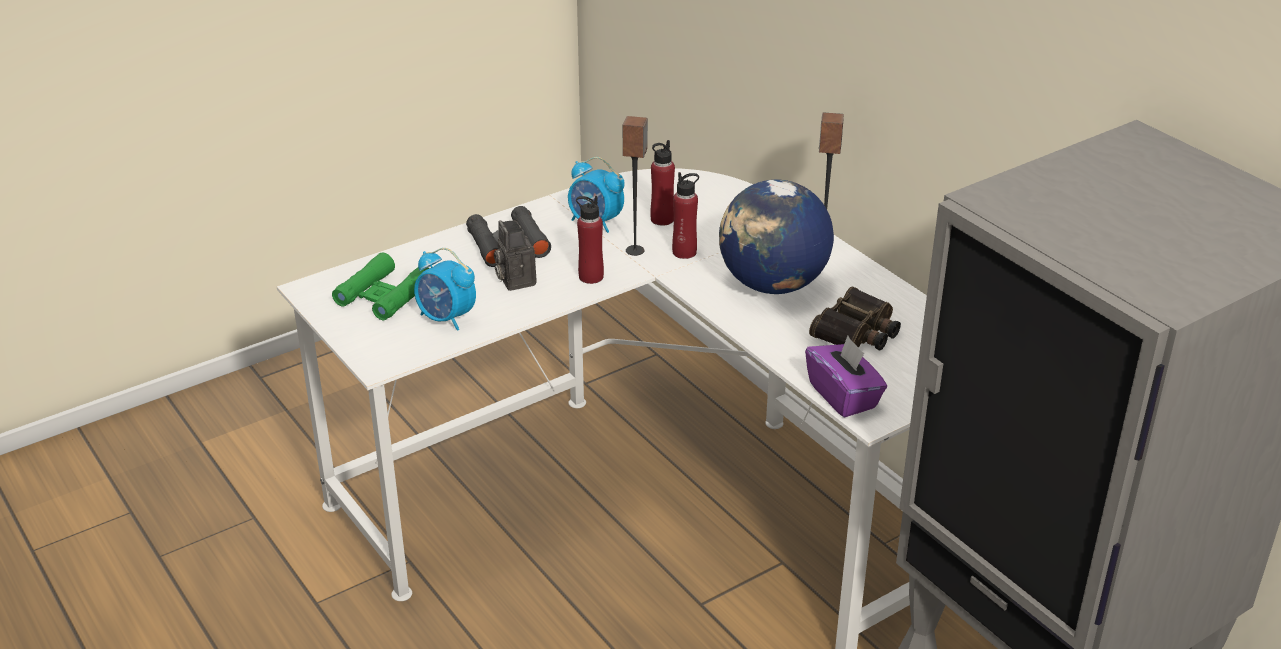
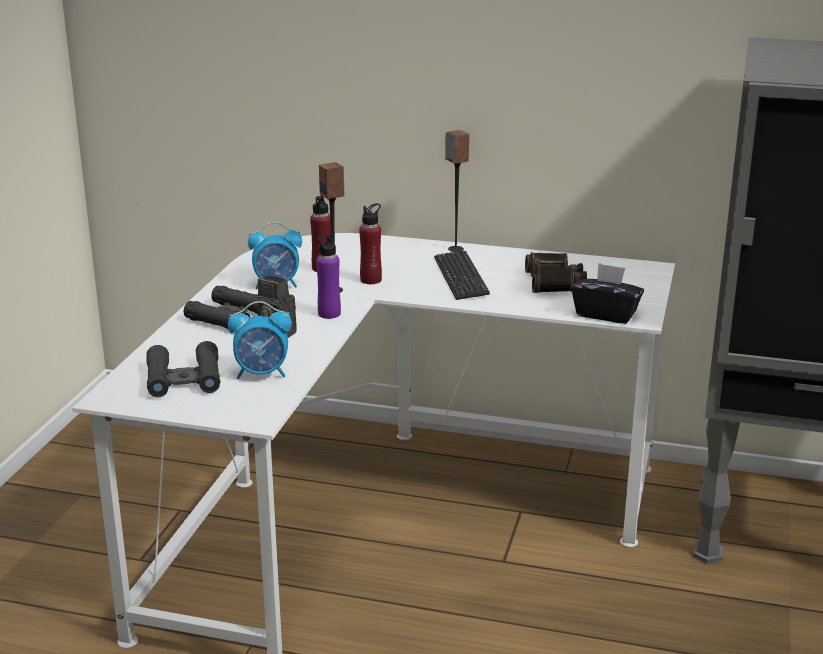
camera: 40 degrees left, 10 degrees down
green binoculars [332,253,429,320] -> black binoculars [146,341,221,398]
red bottle [576,196,604,284] -> purple bottle [316,233,341,319]
globe [719,180,834,294] -> keyboard [434,250,490,300]
purple tissue box [805,336,887,418] -> black tissue box [571,263,644,324]

